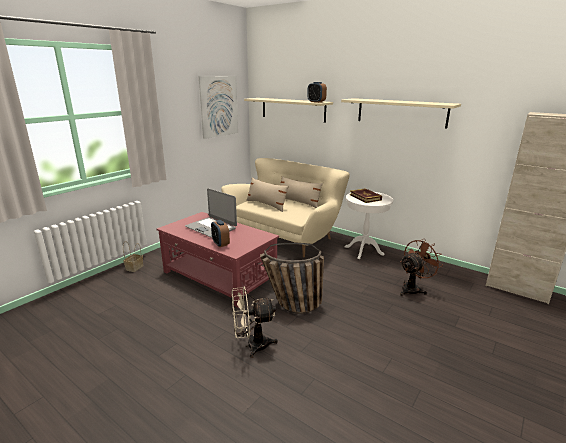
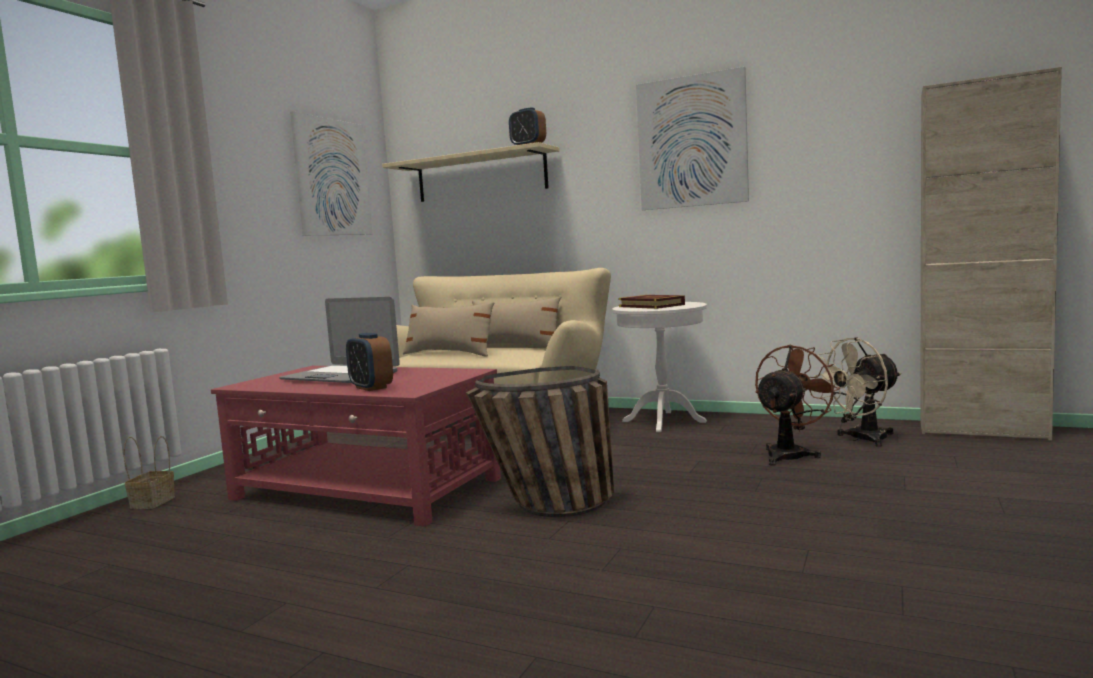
camera: 10 degrees left, 15 degrees down
beige fan [232,287,278,358] -> beige fan moved to [814,337,901,447]
beige shelf [341,98,461,129] -> picture [636,67,749,210]

